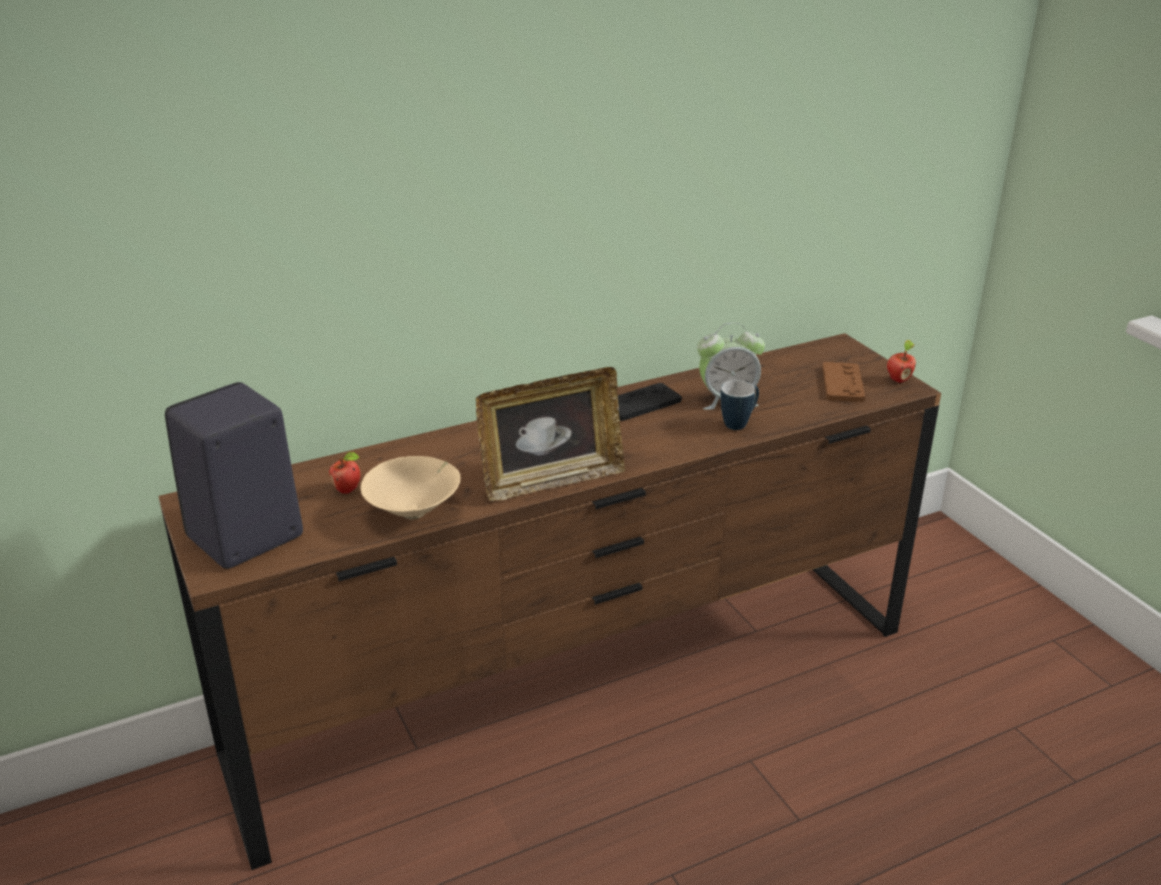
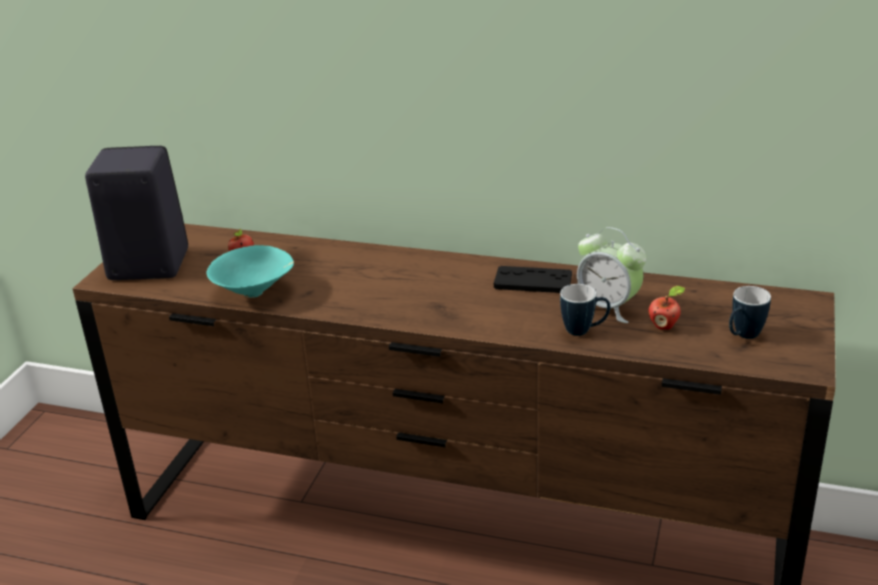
camera: 45 degrees right, 0 degrees up
beige bowl [361,456,461,519] -> turquoise bowl [207,245,294,298]
picture frame [476,367,625,501] -> none
brown game controller [822,362,865,402] -> mug [729,286,771,339]
apple [887,340,916,383] -> apple moved to [649,286,685,330]

